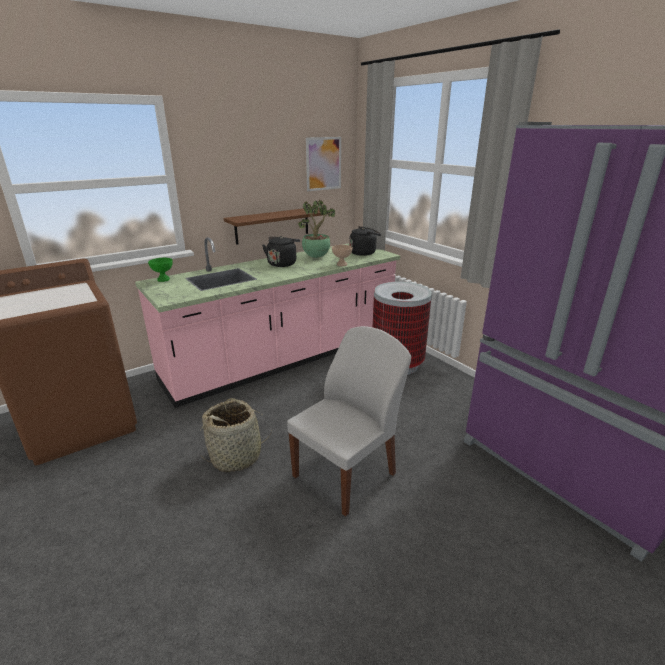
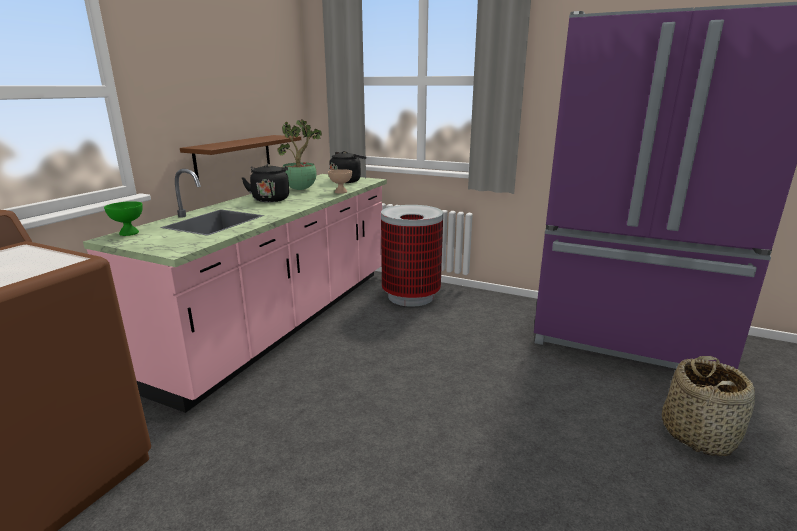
camera: 30 degrees left, 5 degrees down
basket [199,398,272,472] -> basket moved to [662,356,755,456]
white chair [287,326,411,517] -> none
picture [306,137,341,191] -> none

